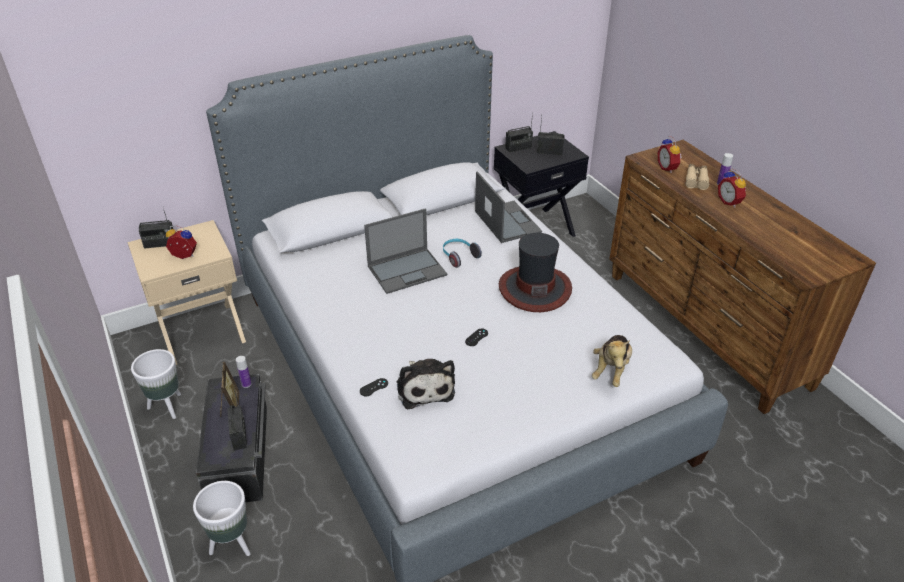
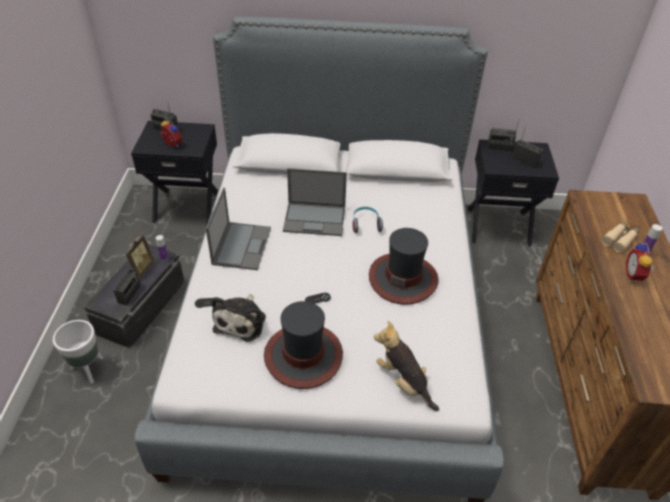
camera: 30 degrees right, 5 degrees up
beige nightstand [128,220,246,365] -> black nightstand [131,121,218,226]
white planter [131,349,181,419] -> none
laptop [475,171,542,243] -> laptop moved to [206,188,271,270]
plush toy [592,335,632,387] -> plush toy turned 90 degrees clockwise [374,321,439,411]
alarm clock [658,136,682,173] -> none
none -> hat [264,301,343,389]

